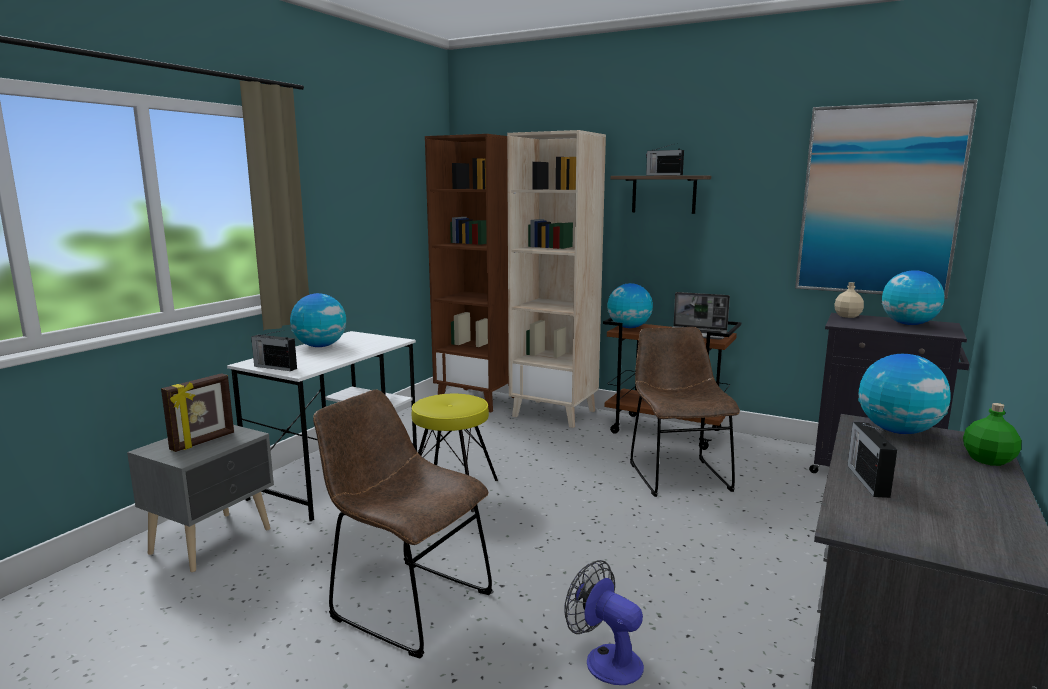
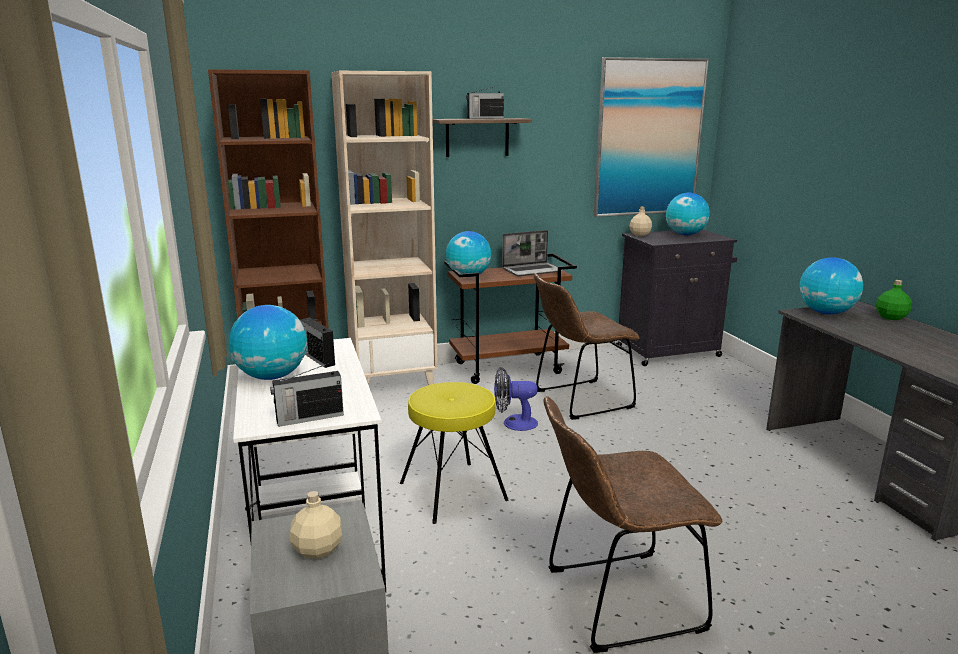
camera: 45 degrees left, 5 degrees up
picture frame [161,373,234,452] -> beige bottle [290,491,342,559]
fan [564,560,644,685] -> fan moved to [494,367,538,431]
brown chair [630,327,740,497] -> brown chair turned 60 degrees counterclockwise [534,273,639,420]
radio [847,422,897,498] -> radio moved to [300,318,335,368]

